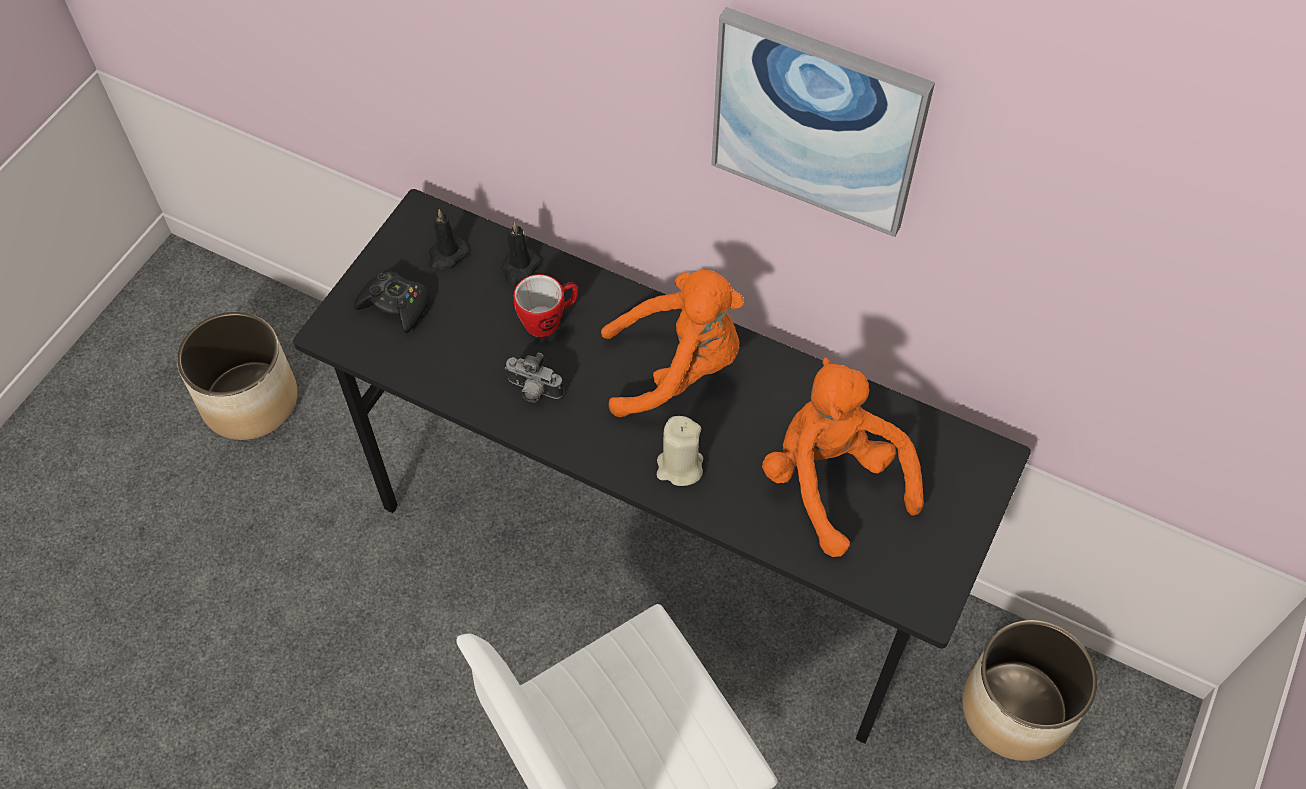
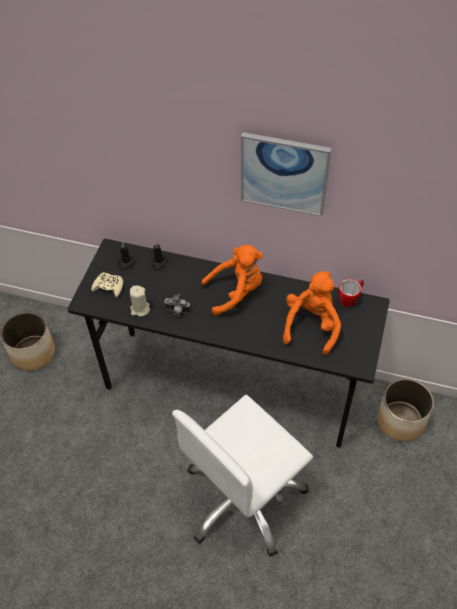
camera: 10 degrees left, 5 degrees down
black game controller [354,270,429,333] -> beige game controller [91,272,123,297]
mug [513,274,578,337] -> mug moved to [338,279,364,307]
beige candle [657,416,703,486] -> beige candle moved to [130,285,150,317]
orange plush toy [762,358,924,557] -> orange plush toy turned 60 degrees clockwise [283,271,341,355]

